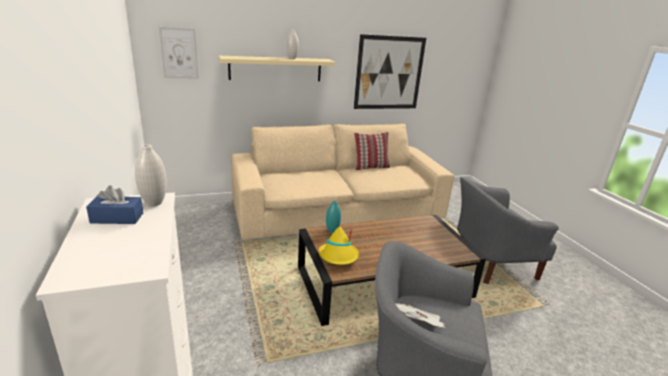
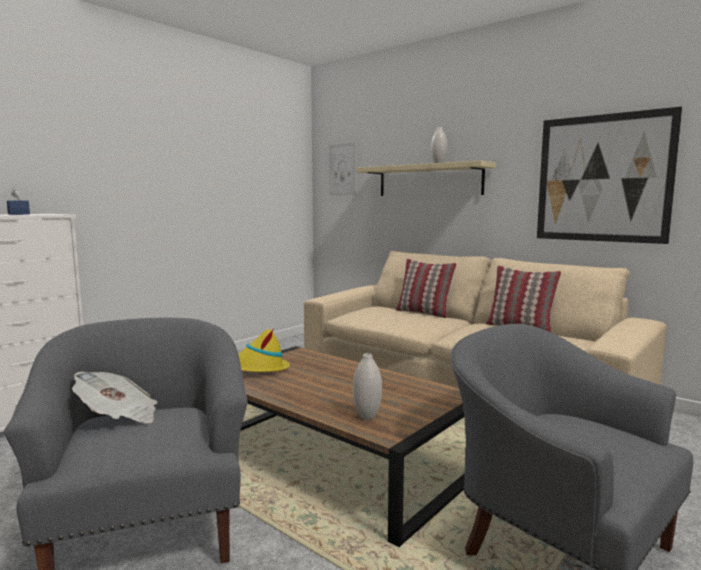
camera: 60 degrees right, 15 degrees down
white vase [135,144,167,206] -> white vase moved to [353,353,382,419]
turquoise vase [326,201,341,233] -> none
none -> pillow [396,259,456,318]

